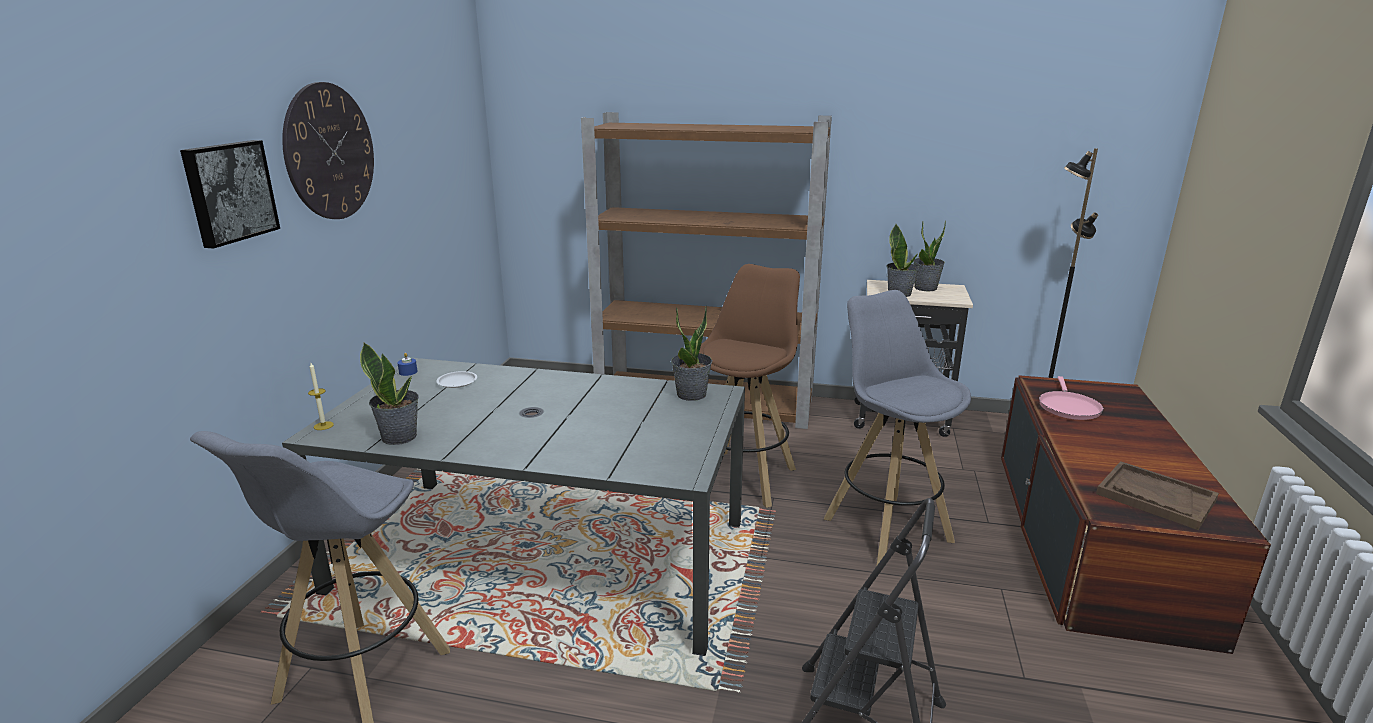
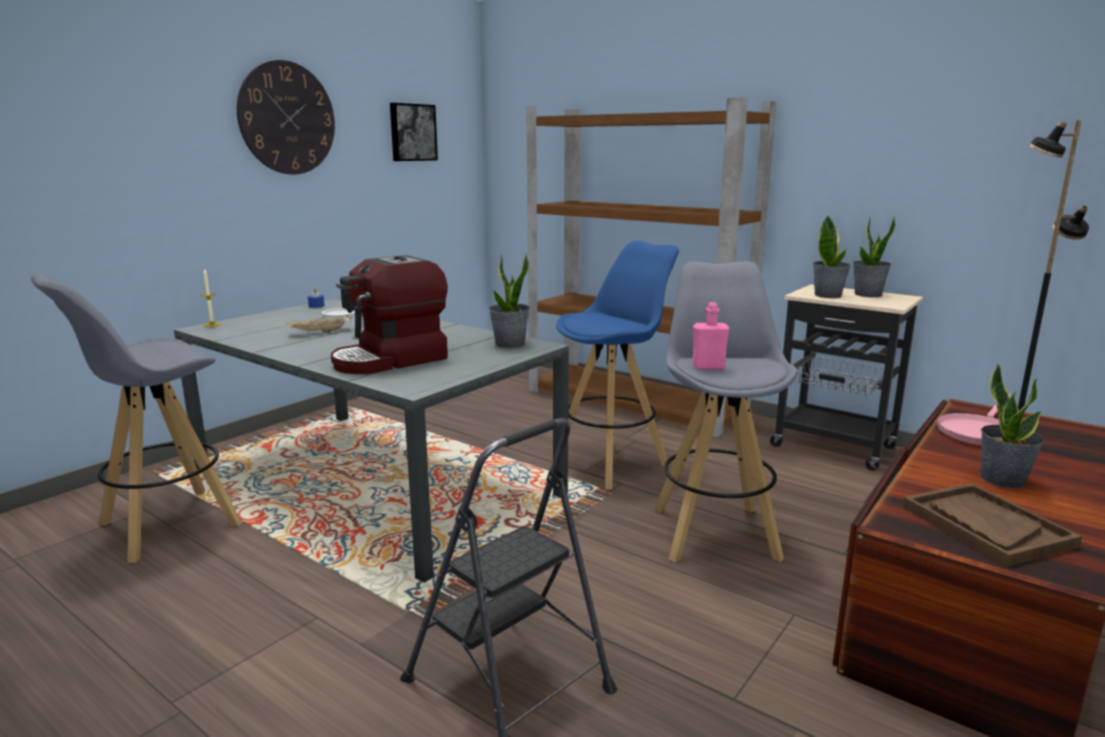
camera: 25 degrees right, 5 degrees down
picture [180,140,280,248] -> picture moved to [390,103,438,161]
potted plant [360,343,419,445] -> potted plant moved to [981,363,1044,489]
brown stool [699,264,800,508] -> blue stool [550,240,679,490]
none -> beige tray [286,315,351,333]
none -> coffee machine [331,255,448,374]
none -> pink bottle [692,302,729,370]

